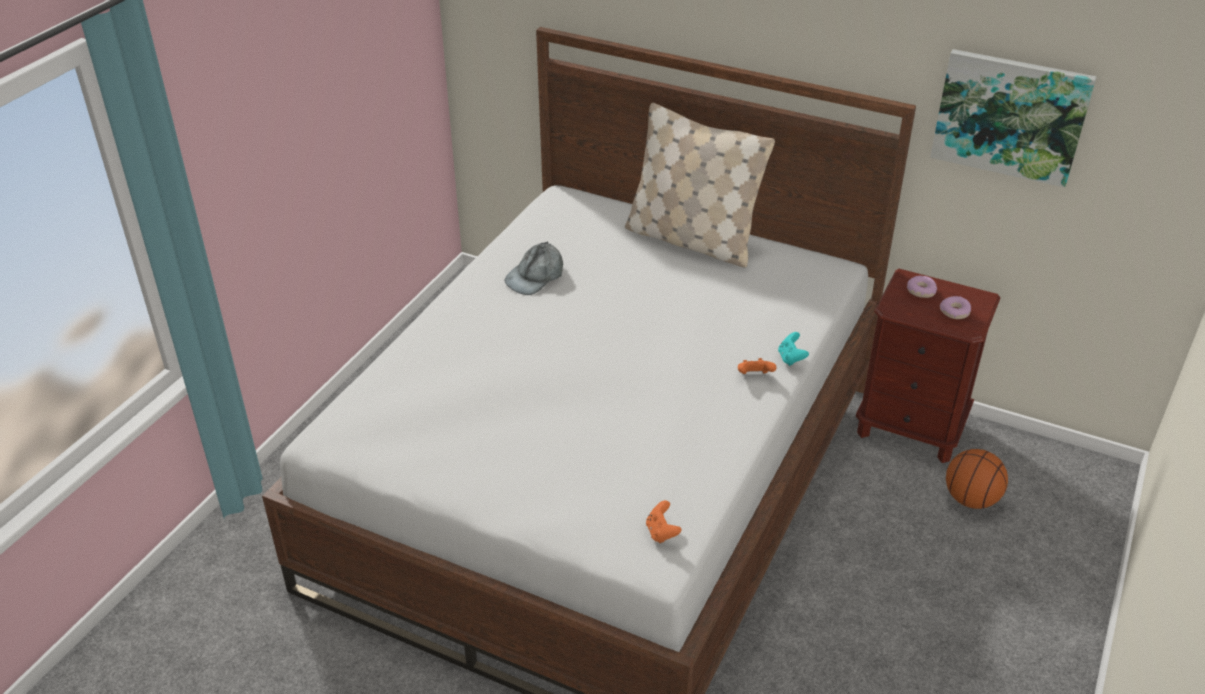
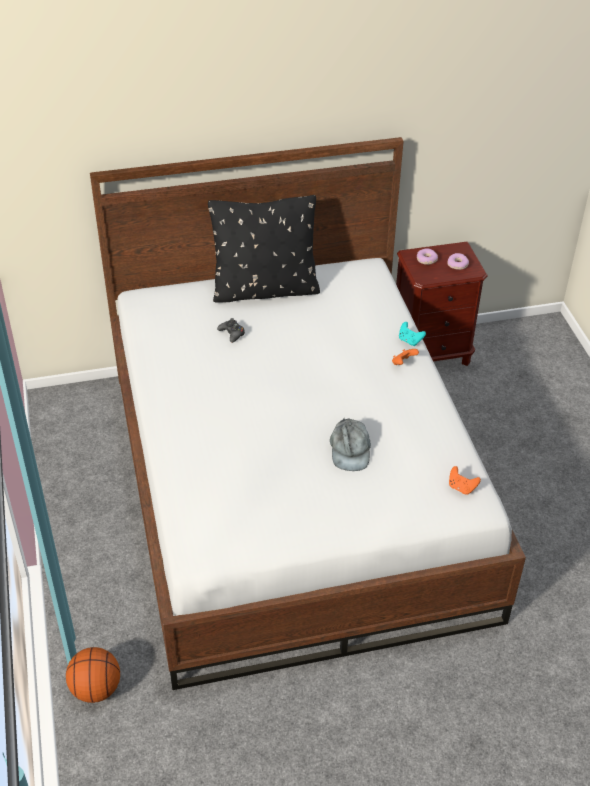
camera: 40 degrees left, 5 degrees up
grey cap [505,241,563,295] -> grey cap moved to [330,418,371,471]
beige pillow [625,103,775,268] -> black pillow [208,195,320,303]
picture [930,49,1097,188] -> none
basketball [946,449,1008,509] -> basketball moved to [66,647,120,703]
none -> black game controller [217,318,245,343]

